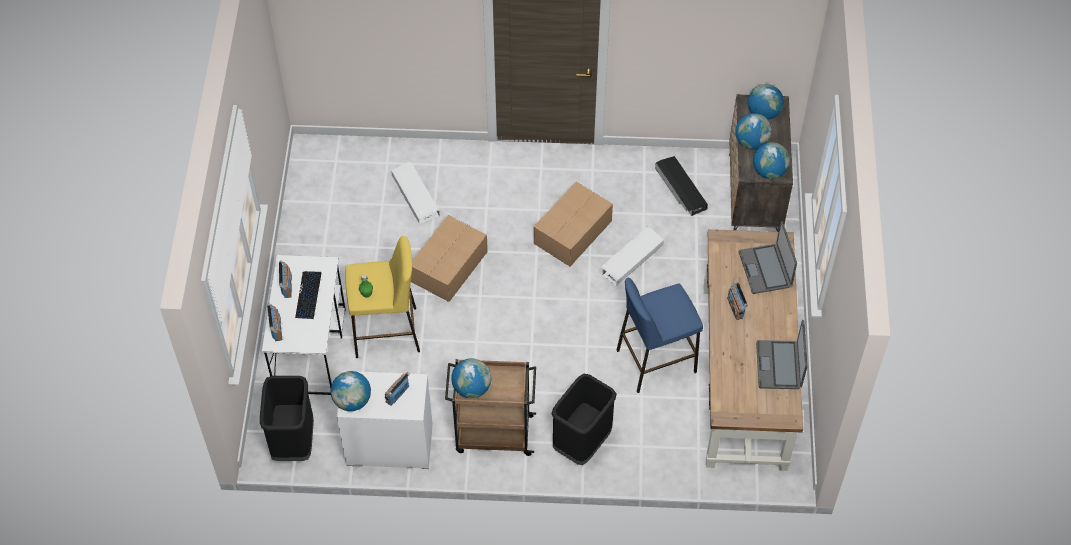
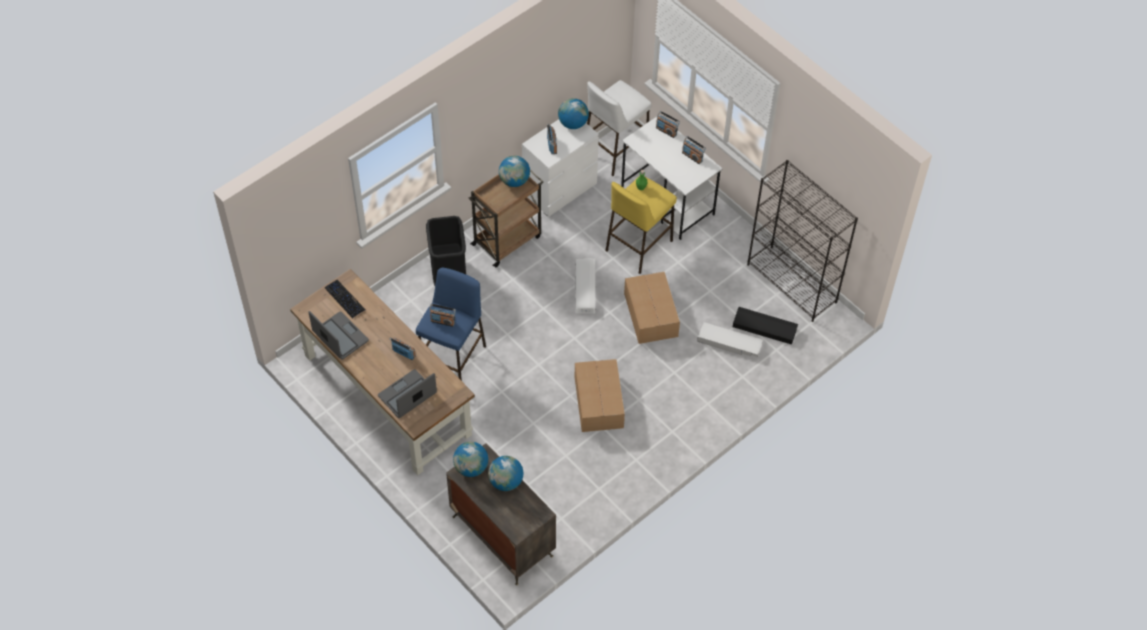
camera: 135 degrees right, 0 degrees up
black trash can [260,376,314,461] -> white stool [587,80,652,176]
keyboard [295,271,321,319] -> keyboard moved to [325,280,366,319]
white storage box [601,226,664,286] -> white storage box moved to [575,258,595,314]
black storage box [655,156,708,216] -> black storage box moved to [733,307,798,345]
laptop [739,221,797,294] -> laptop turned 75 degrees counterclockwise [378,369,437,418]
globe [748,84,784,120] -> none
none -> radio [429,304,456,327]
none -> black bookcase [747,160,858,322]

